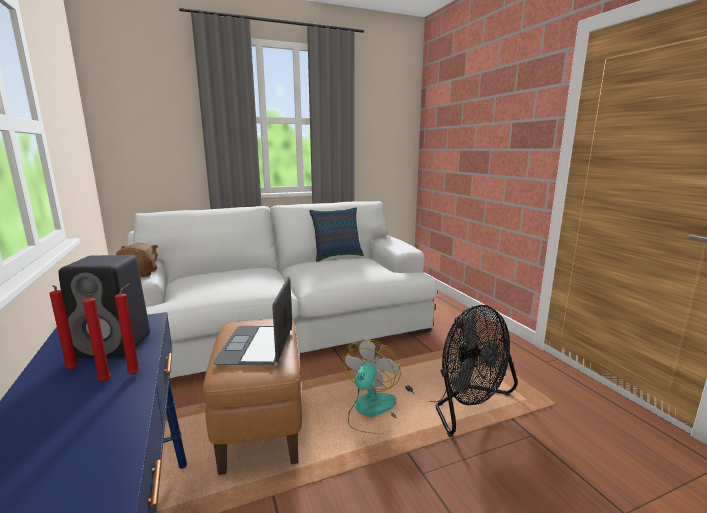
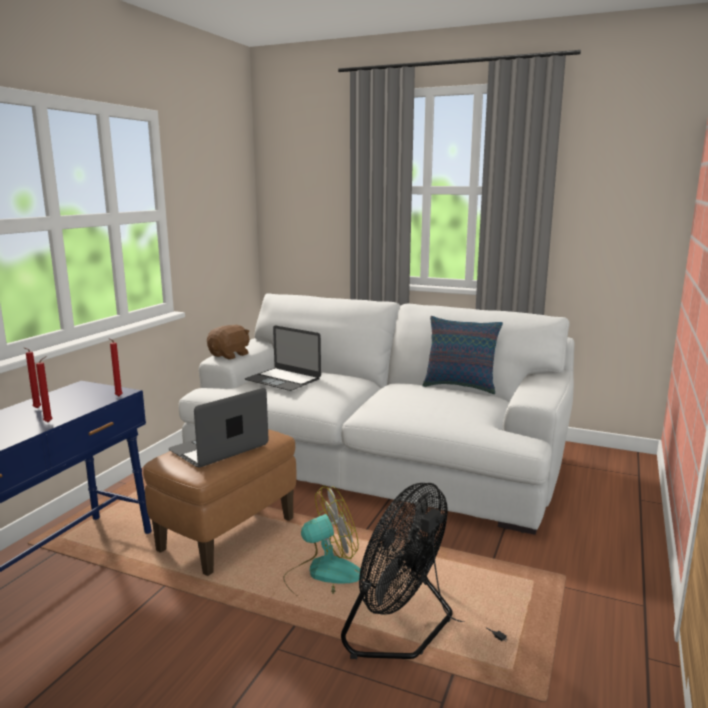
camera: 45 degrees right, 0 degrees up
black speaker [59,255,150,357] -> none
red candle [83,293,111,381] -> red candle moved to [109,339,123,396]
black fan [405,305,518,437] -> black fan turned 120 degrees clockwise [341,483,508,660]
none -> laptop [245,325,321,391]

